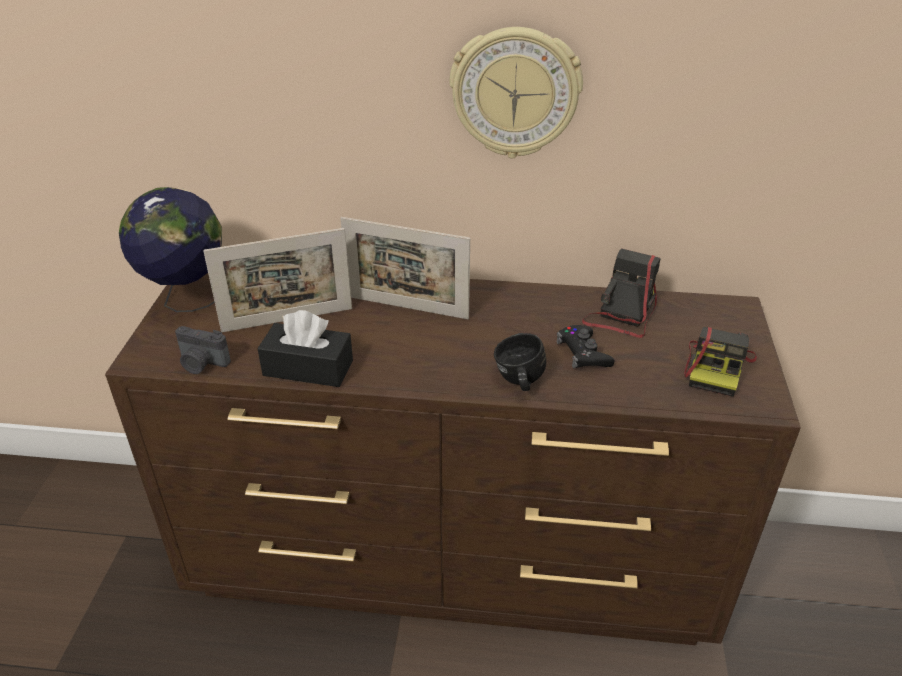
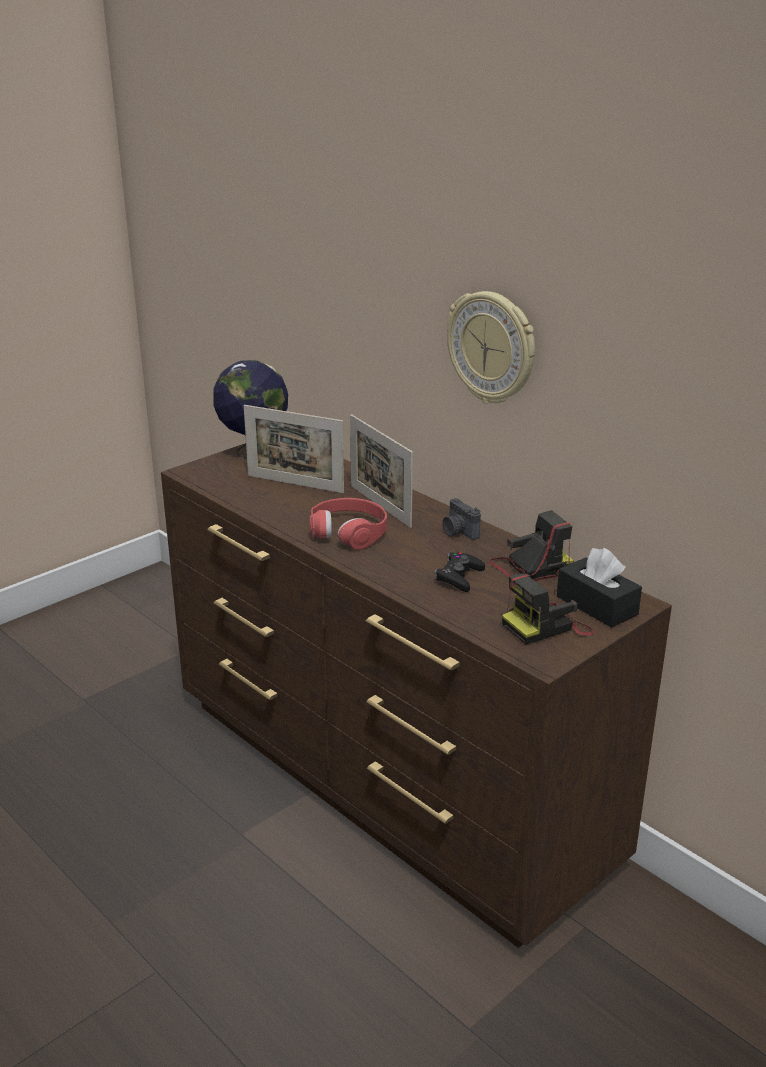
camera: 40 degrees right, 10 degrees down
camera [175,326,231,374] -> camera moved to [443,498,481,540]
black tissue box [257,310,353,387] -> black tissue box moved to [557,548,642,628]
black mug [494,333,546,391] -> none
none -> red headphones [309,498,387,550]

